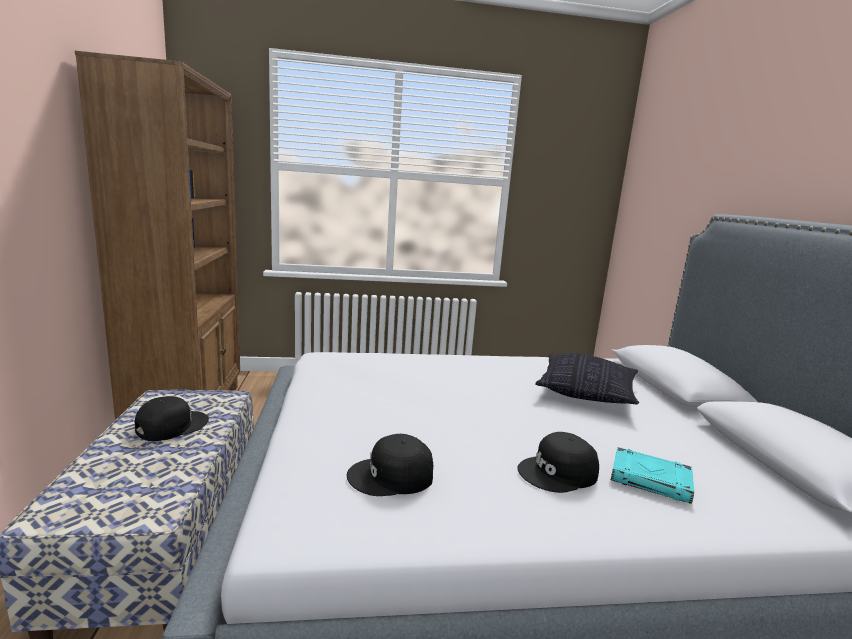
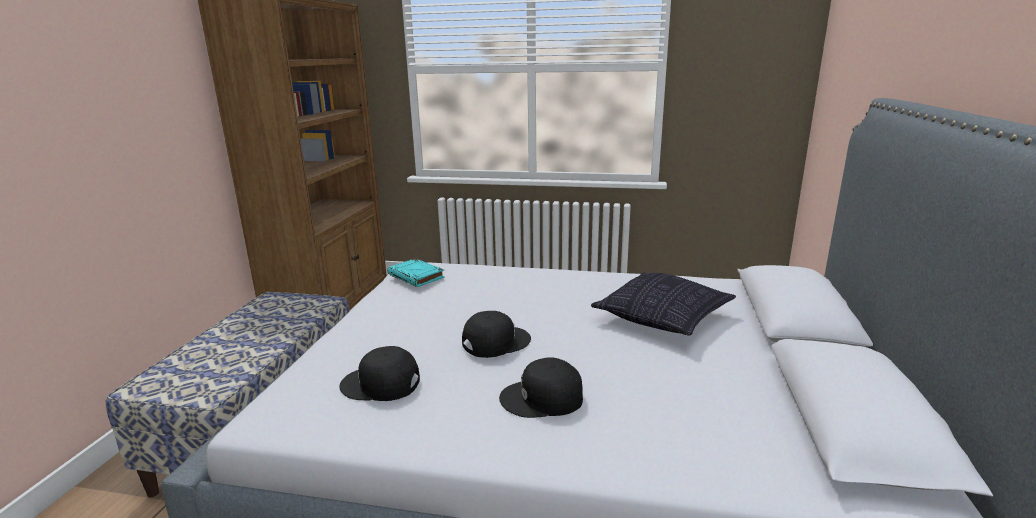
camera: 20 degrees right, 5 degrees up
black cap [135,396,209,441] -> black cap moved to [462,311,531,358]
turquoise book [611,447,694,504] -> turquoise book moved to [387,258,445,287]

